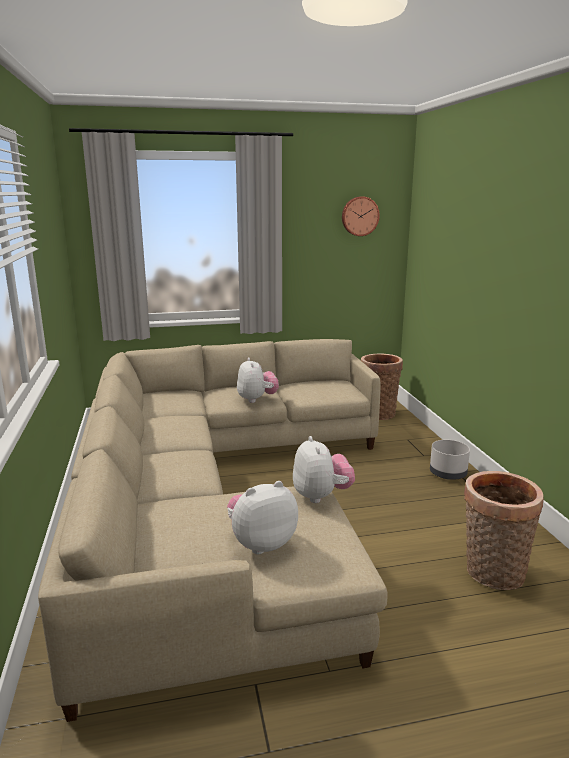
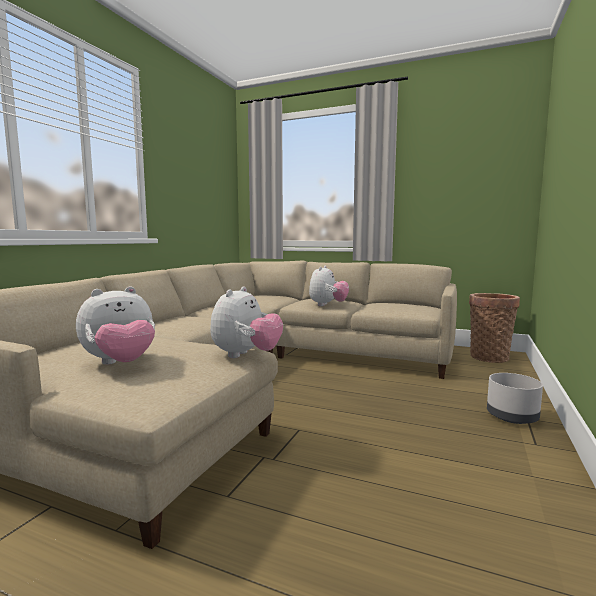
camera: 35 degrees right, 10 degrees down
plush toy [227,481,298,554] -> plush toy turned 135 degrees clockwise [76,287,155,365]
wall clock [342,196,380,236] -> none
basket [464,471,544,590] -> none

